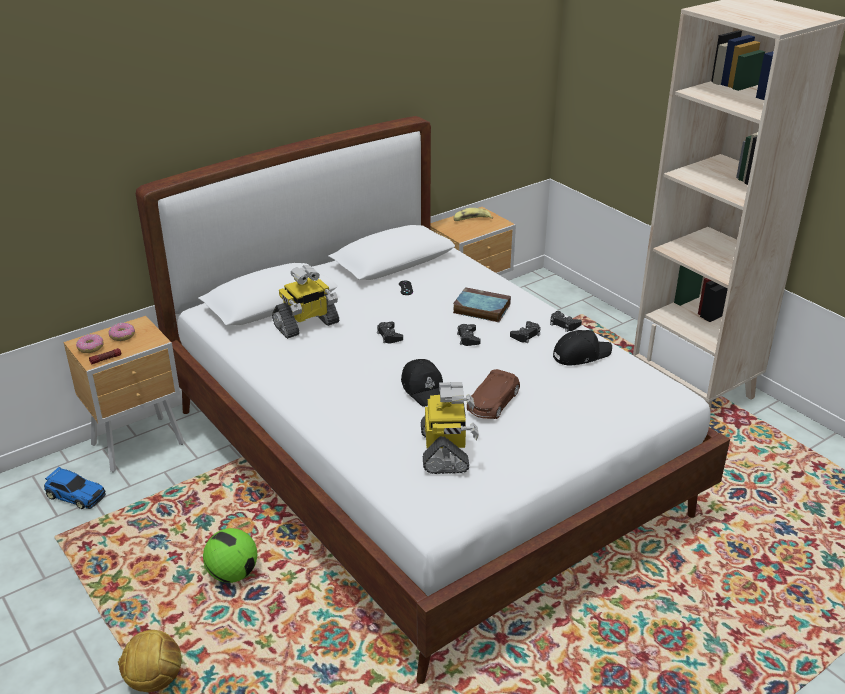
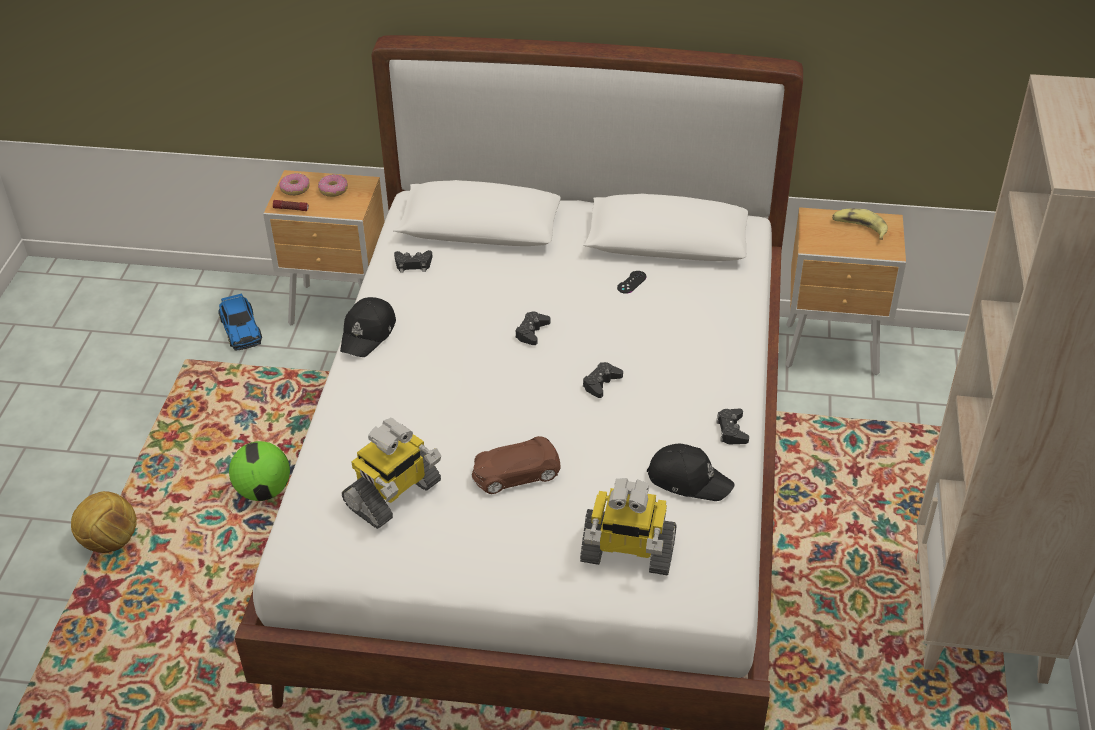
camera: 45 degrees right, 10 degrees up
toy robot [272,265,339,339] -> toy robot moved to [580,478,677,575]
black cap [401,359,443,407] -> black cap moved to [340,297,396,357]
book [453,287,511,322] -> none
black game controller [510,321,540,343] -> black game controller moved to [394,250,433,272]

